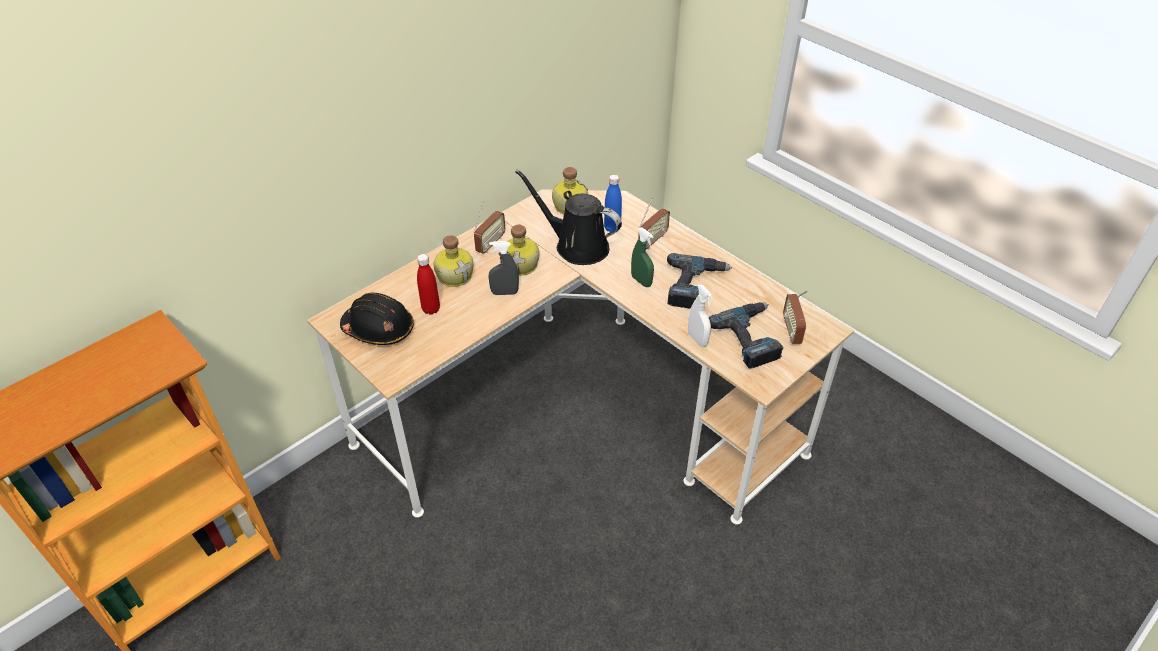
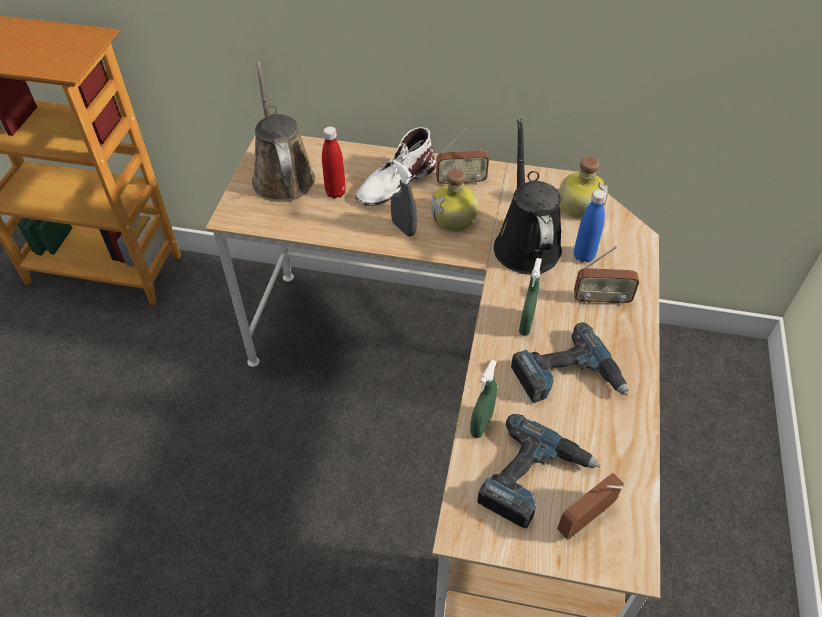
camera: 55 degrees right, 5 degrees up
black hard hat [340,293,414,345] -> brown watering can [252,61,315,202]
bottle [433,235,474,287] -> white boot [356,127,436,206]
white spray bottle [688,284,713,347] -> green spray bottle [470,360,497,438]

